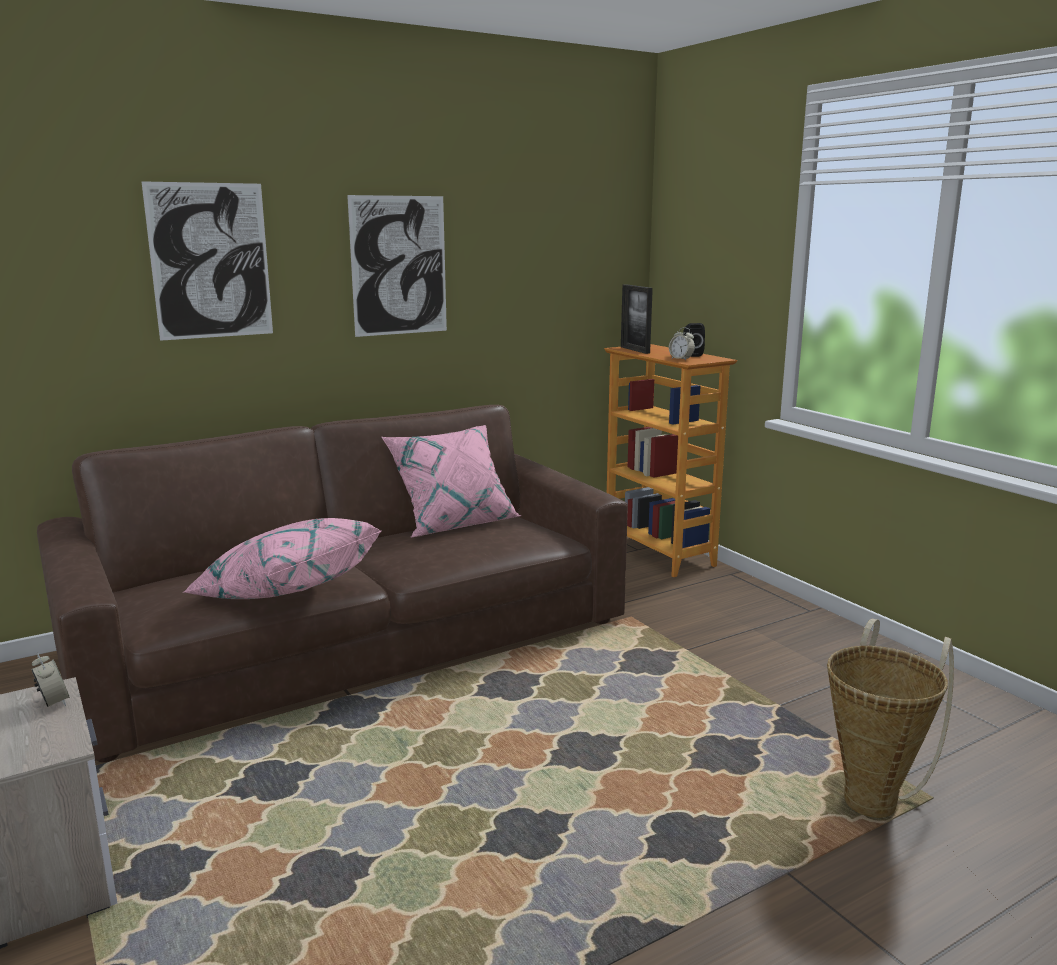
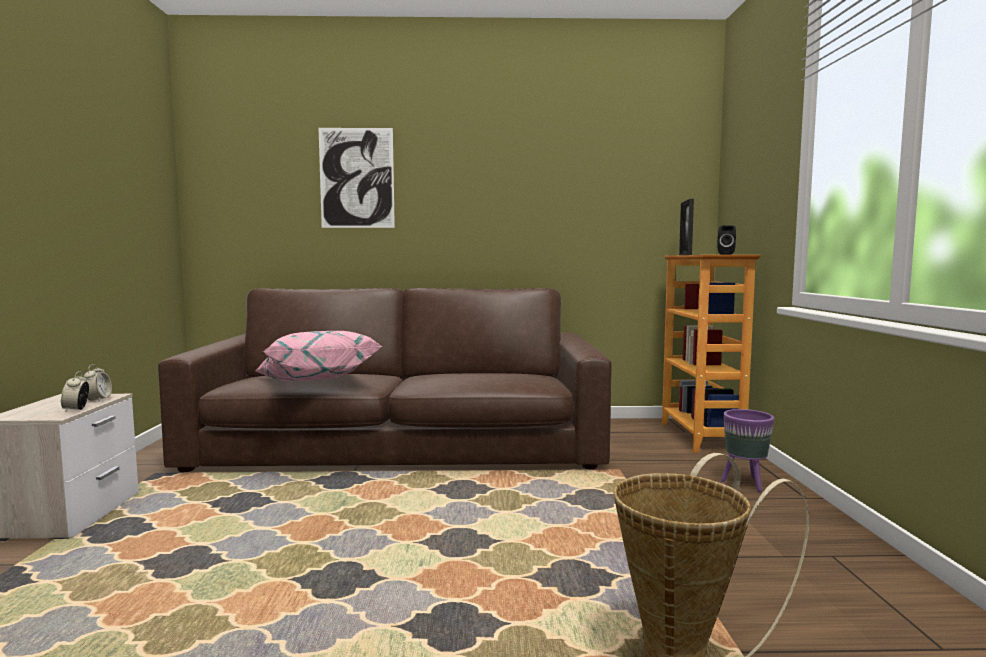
camera: 30 degrees right, 10 degrees down
picture [347,195,447,337] -> none
pink pillow [382,425,521,538] -> none
alarm clock [669,327,695,360] -> alarm clock moved to [61,371,89,412]
none -> purple planter [721,409,774,492]

